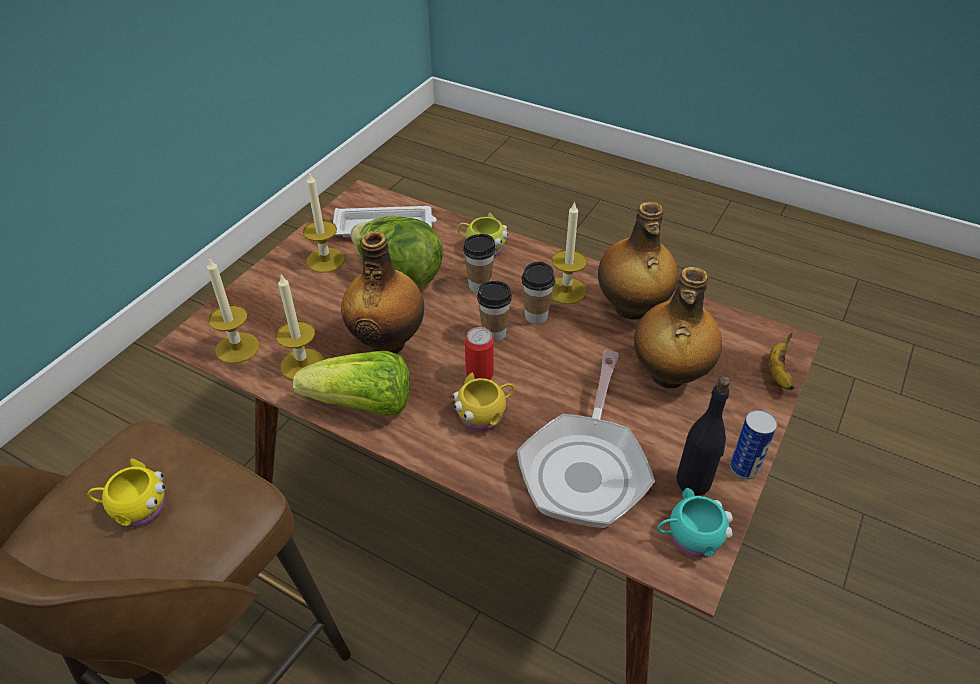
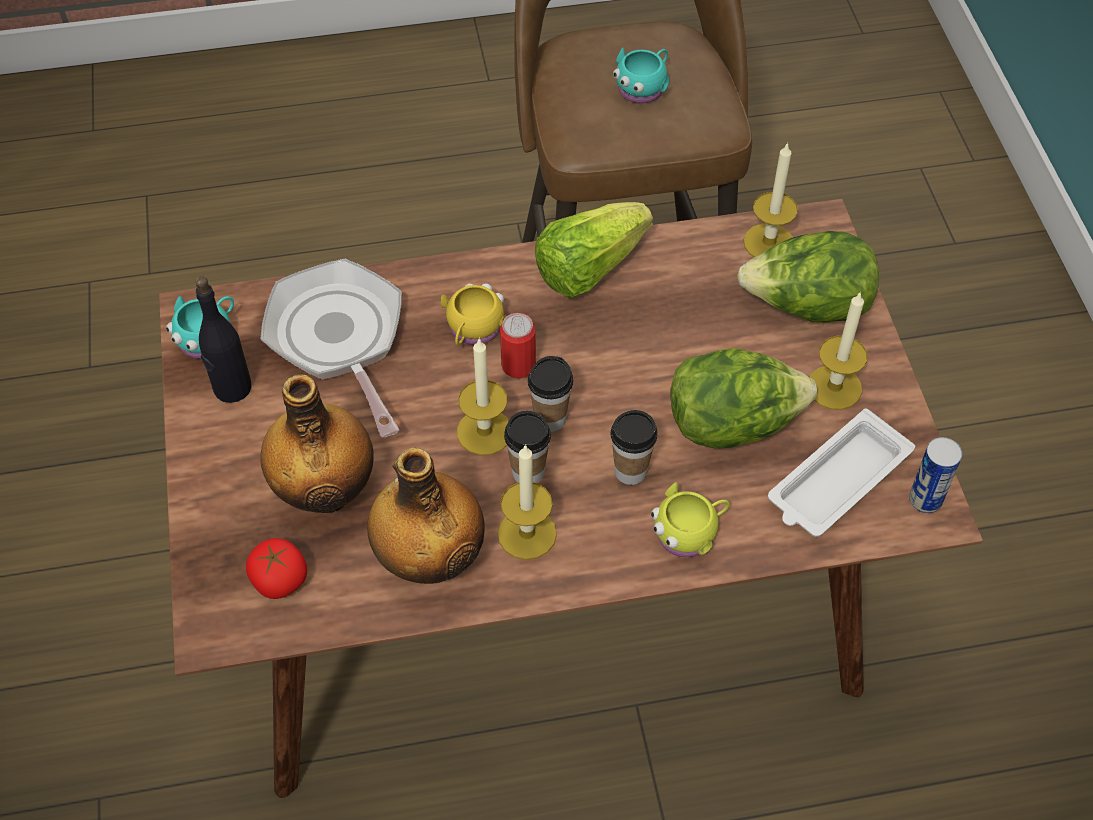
camera: 140 degrees right, 10 degrees up
yellow mug [87,459,165,527] -> turquoise mug [613,47,669,104]
candle [276,274,325,380] -> candle moved to [457,338,509,455]
bottle [341,231,424,354] -> none
can [730,410,777,480] -> can moved to [909,437,962,513]
banana [769,333,795,390] -> none
none -> tomato [246,538,307,599]
none -> lettuce [737,231,879,323]

